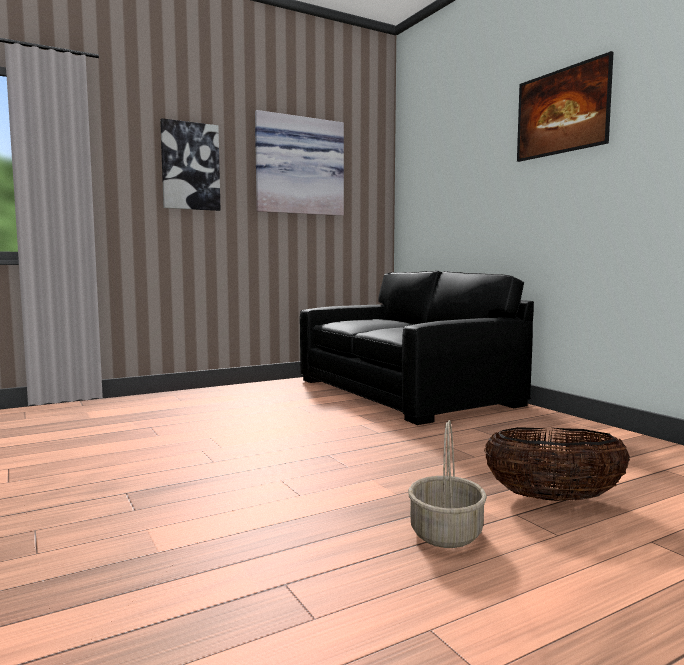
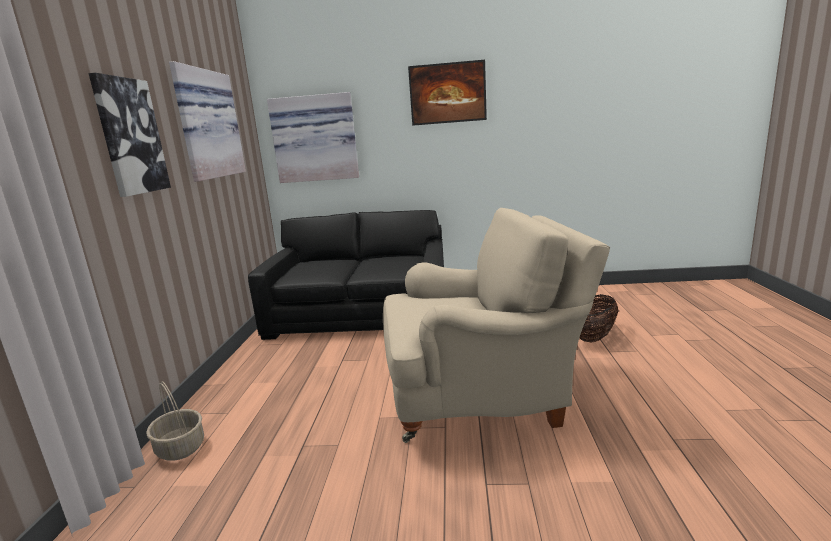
camera: 55 degrees left, 10 degrees up
basket [408,420,487,548] -> basket moved to [146,381,204,461]
none -> picture [267,92,359,183]
none -> beige armchair [383,208,610,443]

